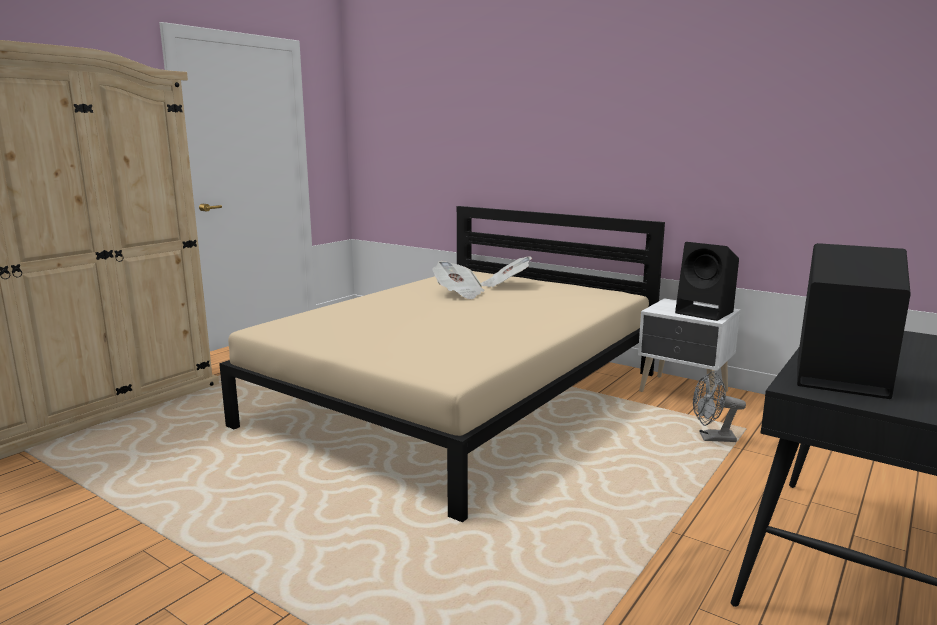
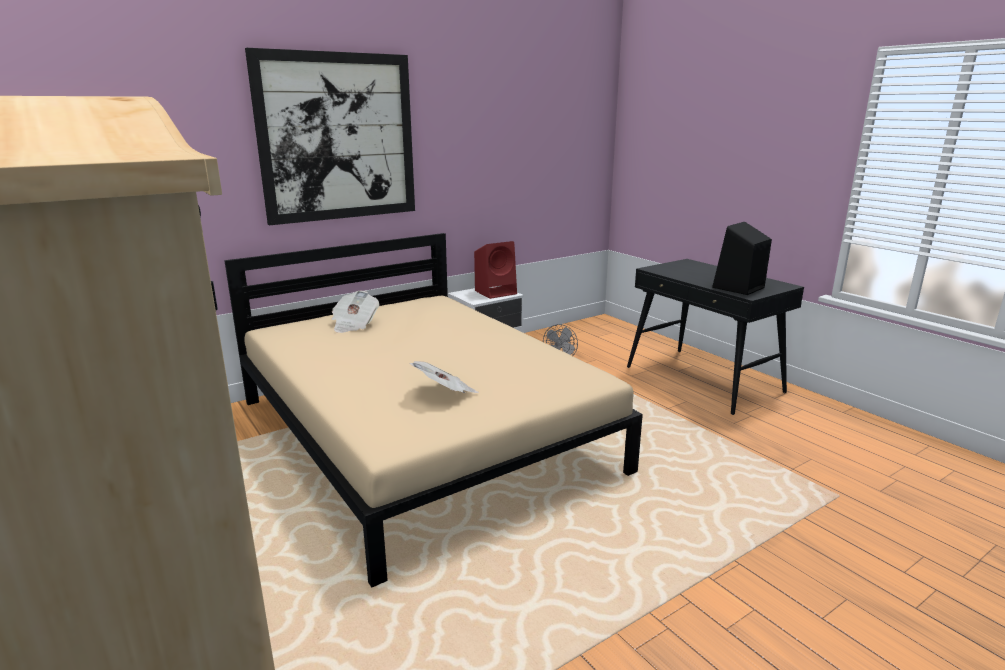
camera: 70 degrees left, 5 degrees up
newspaper [432,261,485,299] -> newspaper moved to [409,361,479,393]
black speaker [675,242,739,321] -> red speaker [474,241,517,299]
none -> picture [245,48,415,225]

